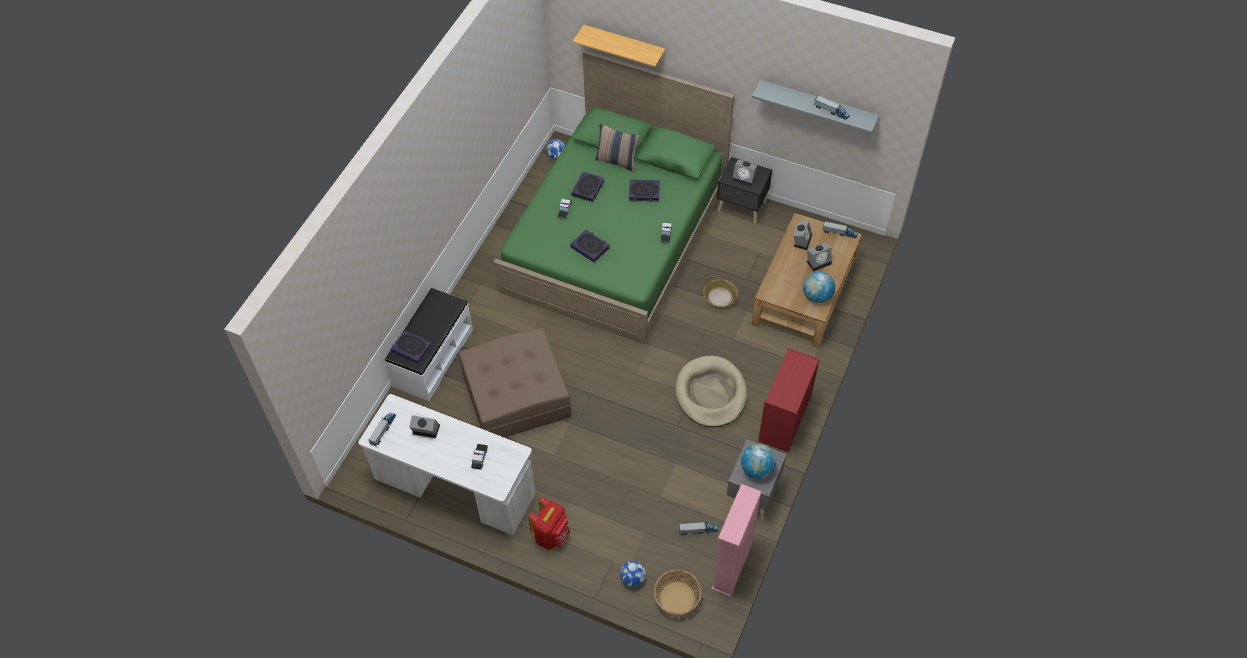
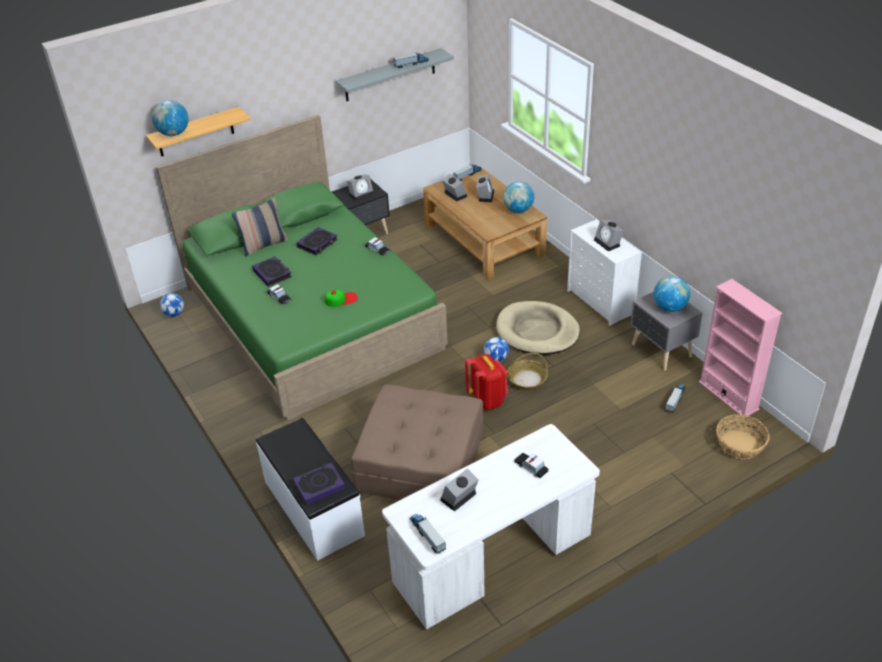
camera: 55 degrees left, 15 degrees down
red backpack [528,497,570,550] -> red backpack moved to [465,354,508,410]
book [570,230,610,263] -> cap [325,289,358,307]
football [620,561,646,587] -> football moved to [484,337,509,362]
basket [703,277,738,308] -> basket moved to [507,353,548,390]
red dresser [758,348,819,452] -> white dresser [567,219,642,326]
none -> globe [152,100,188,136]
none -> alarm clock [594,220,624,251]

